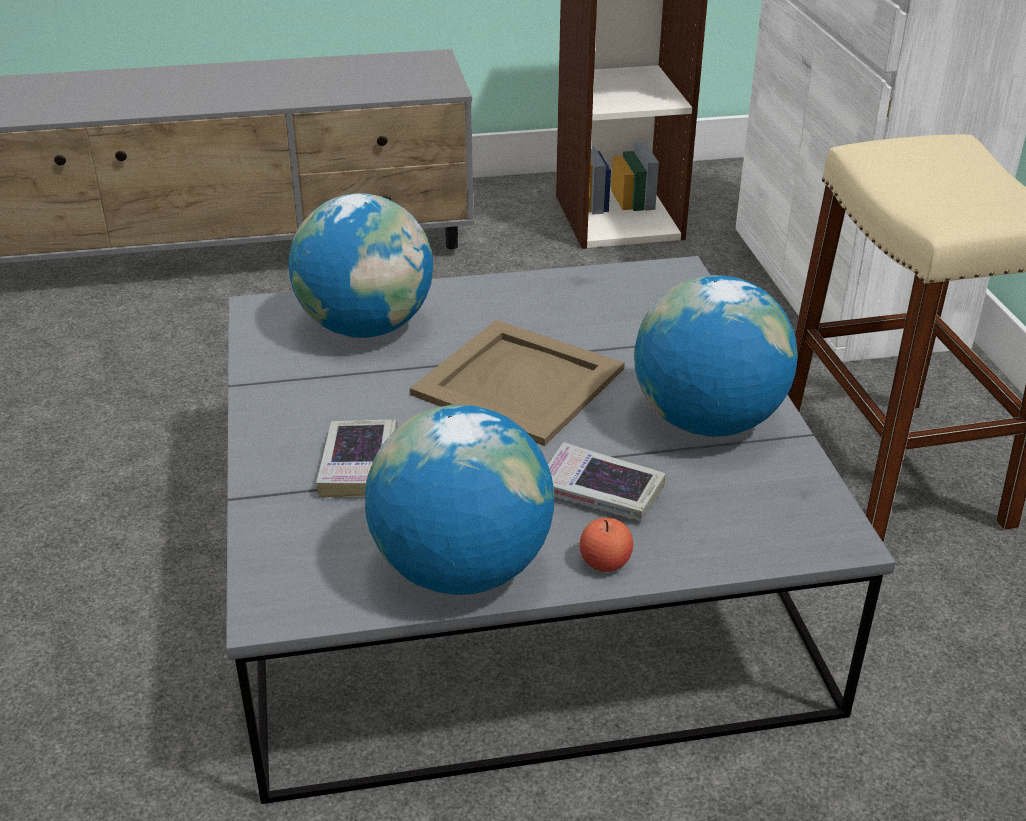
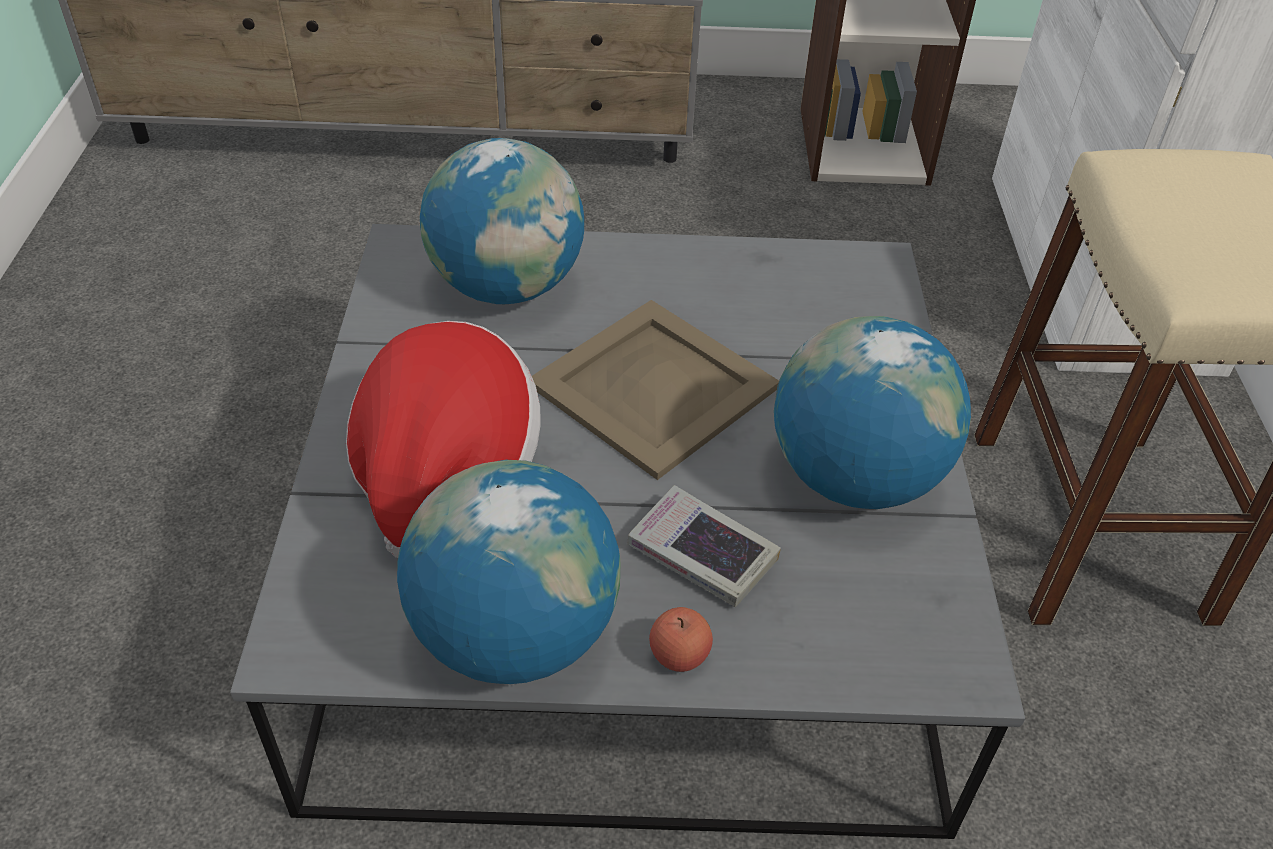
camera: 10 degrees right, 10 degrees up
book [316,419,398,498] -> hat [346,321,541,558]

